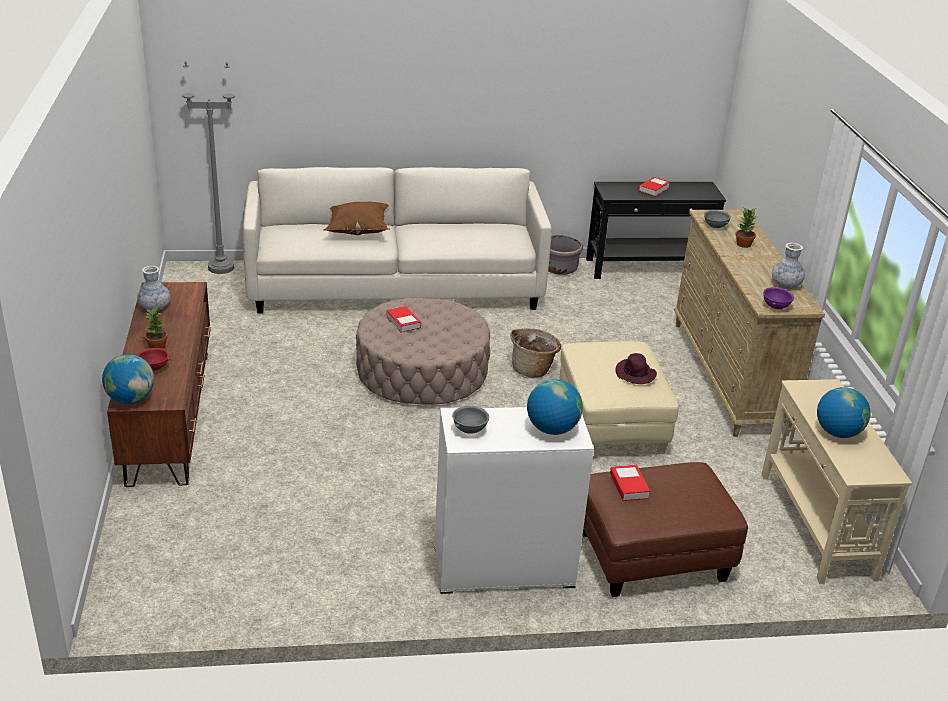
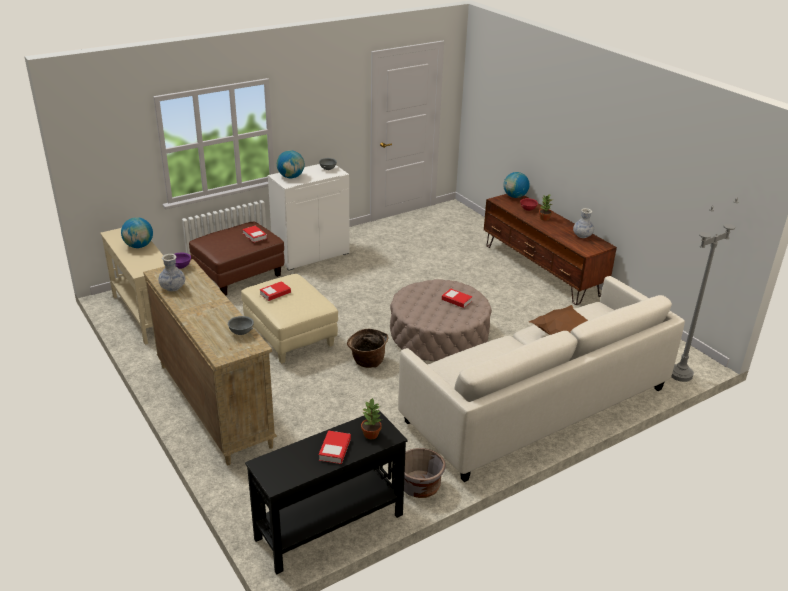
camera: 155 degrees right, 0 degrees up
purple hat [615,353,657,384] -> book [260,281,291,301]
potted plant [735,207,757,248] -> potted plant moved to [361,398,381,439]

